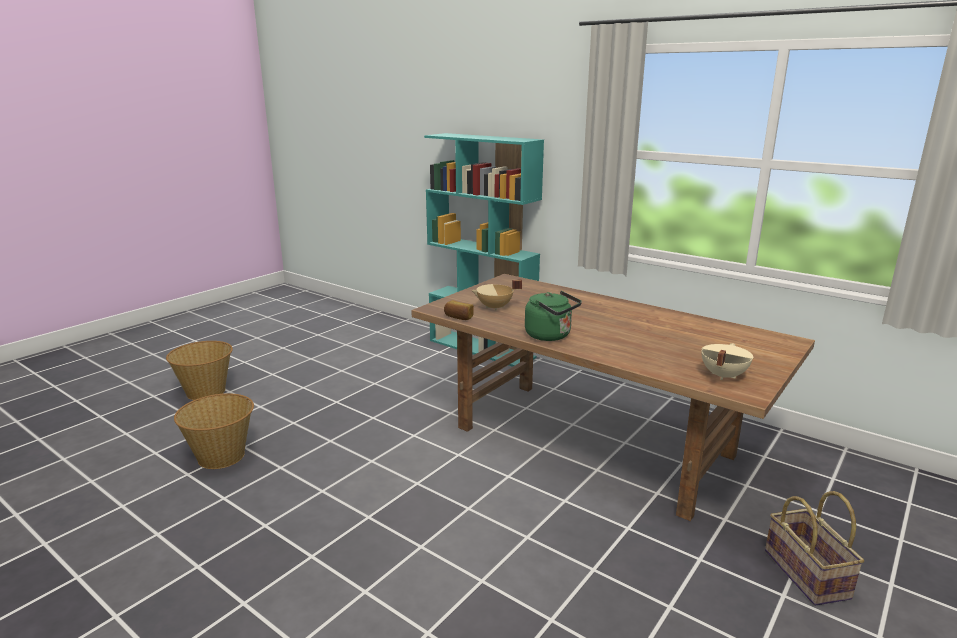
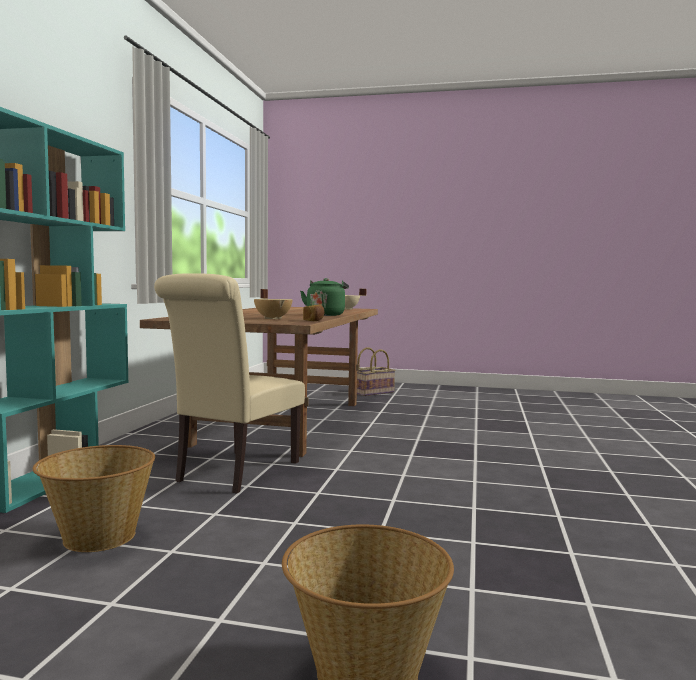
camera: 115 degrees left, 15 degrees down
basket [174,393,254,469] -> basket moved to [33,445,155,552]
none -> beige chair [154,273,305,493]

